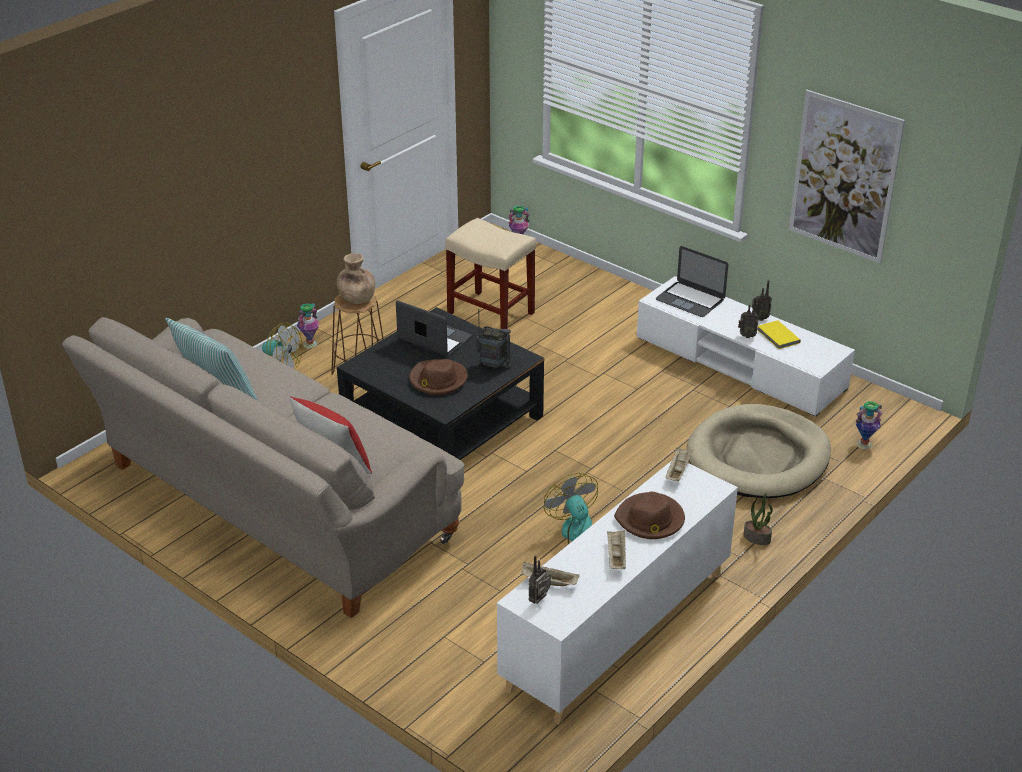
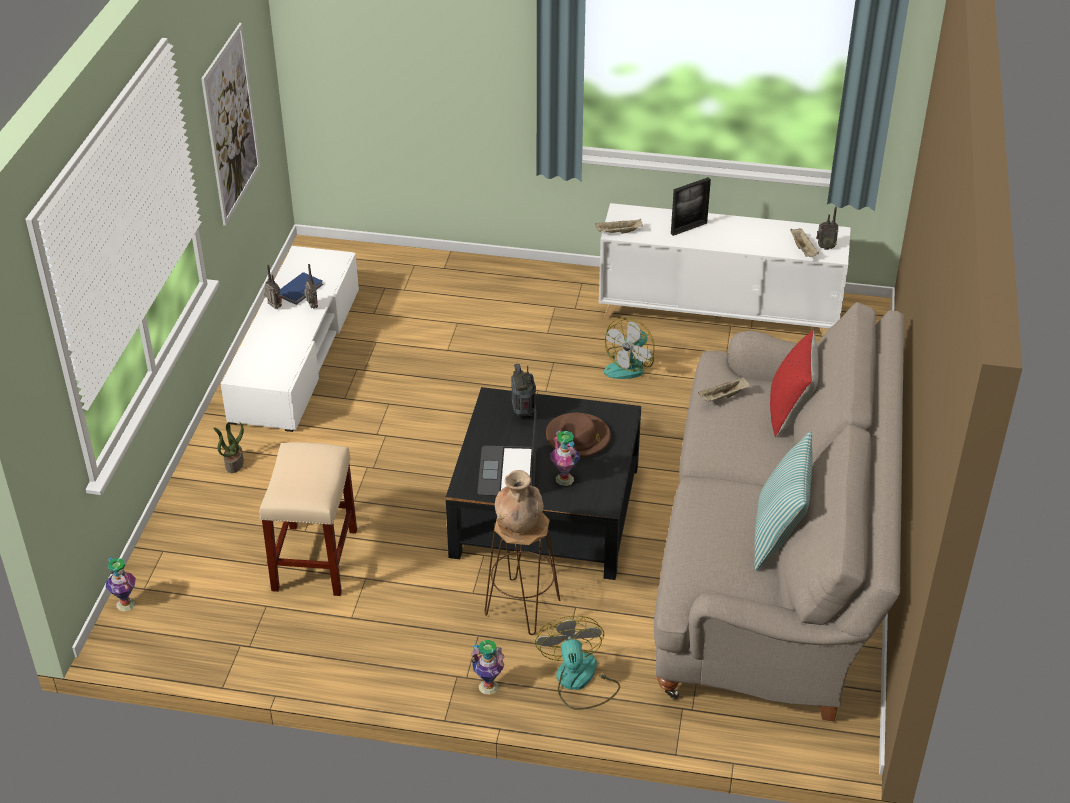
camera: 120 degrees left, 5 degrees up
beige tray [607,530,626,569] -> beige tray moved to [698,377,750,402]
brown hat [614,492,685,539] -> picture frame [671,177,711,236]
laptop [656,246,728,317] -> none
beige dog bed [687,404,831,498] -> none
potted plant [743,493,773,545] -> potted plant moved to [214,421,244,473]
yellow book [757,320,801,349] -> blue book [280,272,323,305]
vase [856,401,883,449] -> vase moved to [551,431,580,486]

